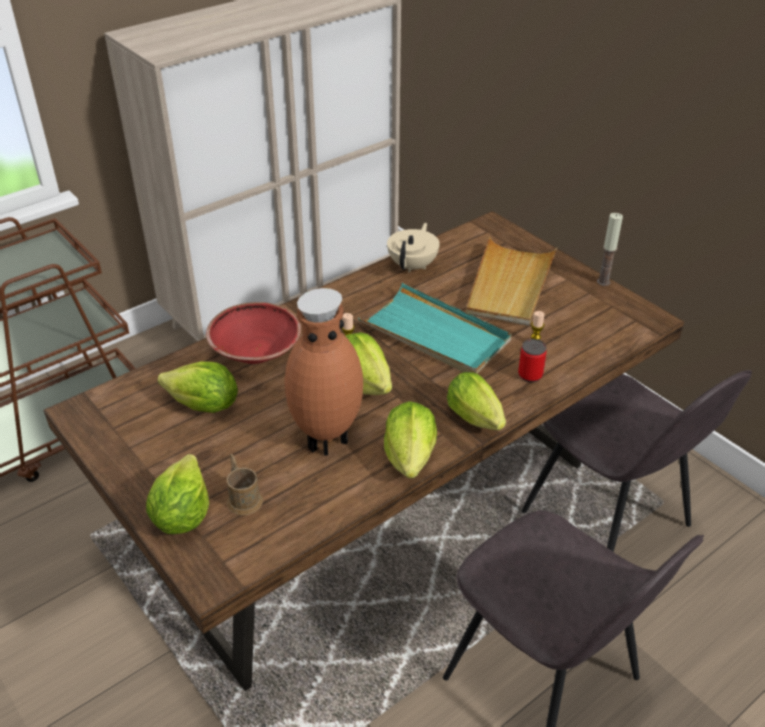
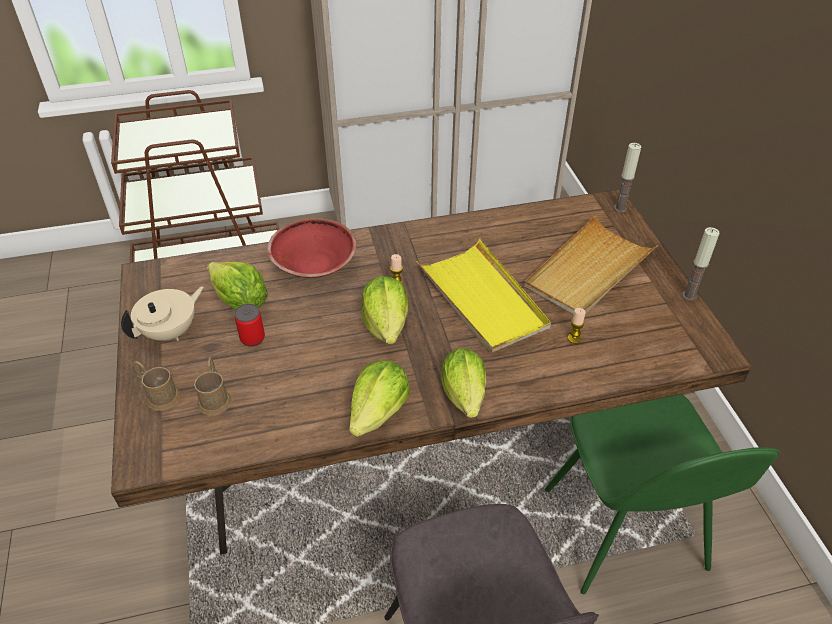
camera: 25 degrees right, 5 degrees up
lettuce [146,454,209,534] -> brown mug [133,361,180,411]
brown vase [285,288,363,456] -> none
turquoise tray [358,283,512,374] -> yellow tray [416,239,551,353]
beige teapot [387,223,440,273] -> beige teapot moved to [121,286,204,341]
can [518,339,547,382] -> can moved to [235,304,265,347]
grey chair [521,370,752,552] -> green chair [545,394,780,594]
none -> candle [614,143,641,212]

